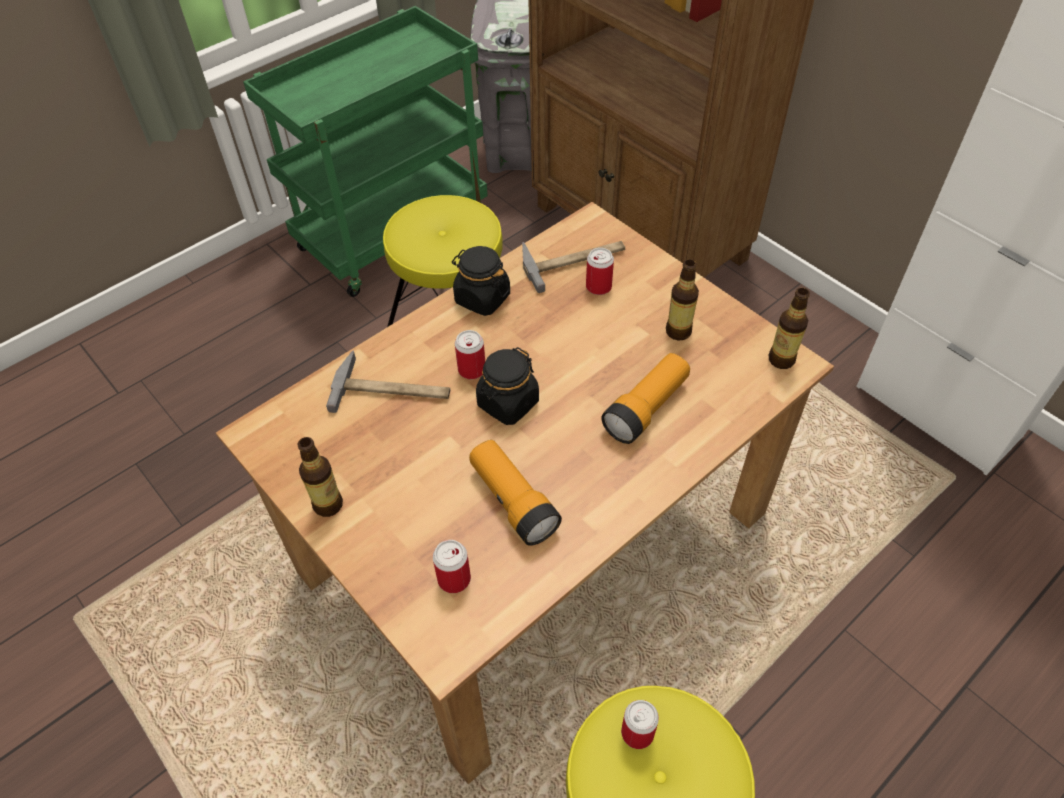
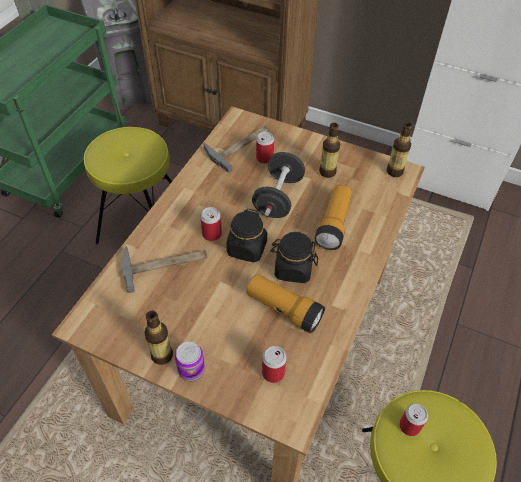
camera: 25 degrees left, 0 degrees up
black jar [452,246,510,316] -> black jar moved to [270,232,318,283]
none -> can [175,342,205,382]
none -> black dumbbell [252,152,305,218]

